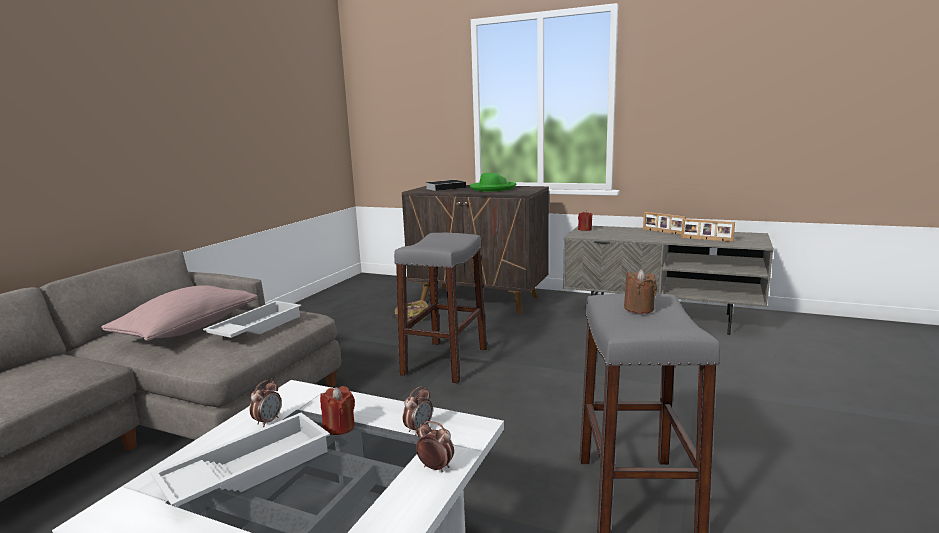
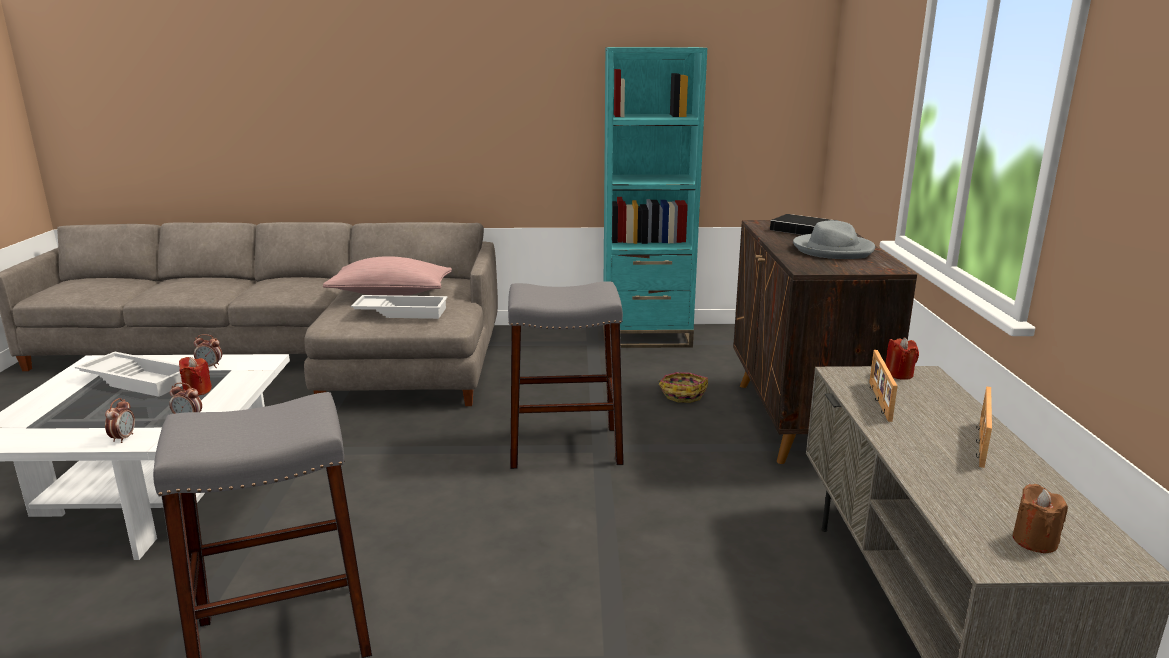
camera: 65 degrees right, 5 degrees up
green hat [470,173,517,191] -> grey hat [793,220,875,259]
brown candle [624,269,657,314] -> brown candle moved to [1013,484,1068,553]
picture frame [681,219,735,242] -> picture frame moved to [869,350,898,422]
none -> turquoise bookcase [603,47,707,348]

